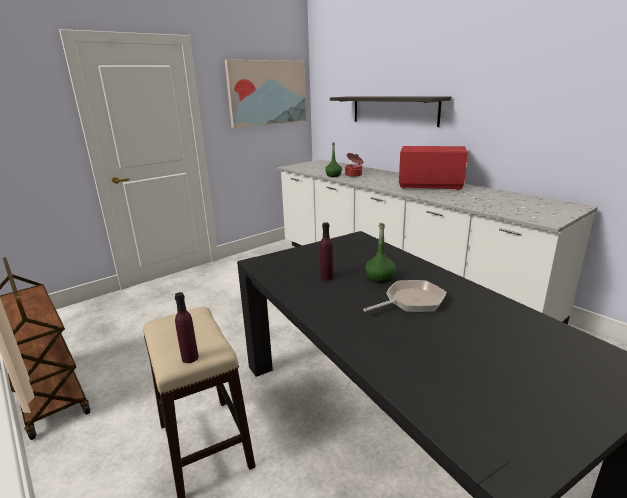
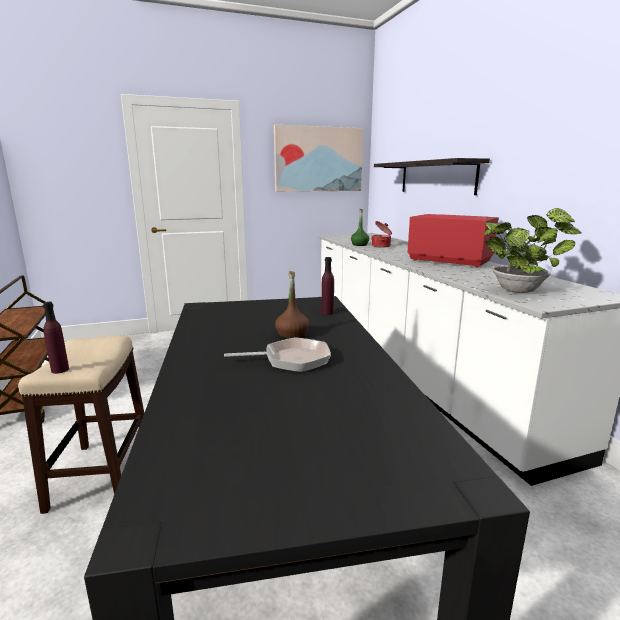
camera: 20 degrees right, 5 degrees down
purple bottle [320,222,333,280] -> purple bottle moved to [321,257,334,315]
green bottle [365,223,396,283] -> brown bottle [275,271,310,339]
none -> potted plant [483,208,581,293]

